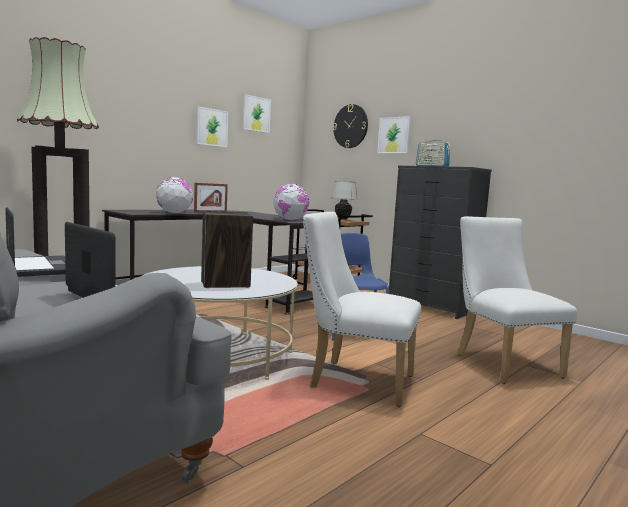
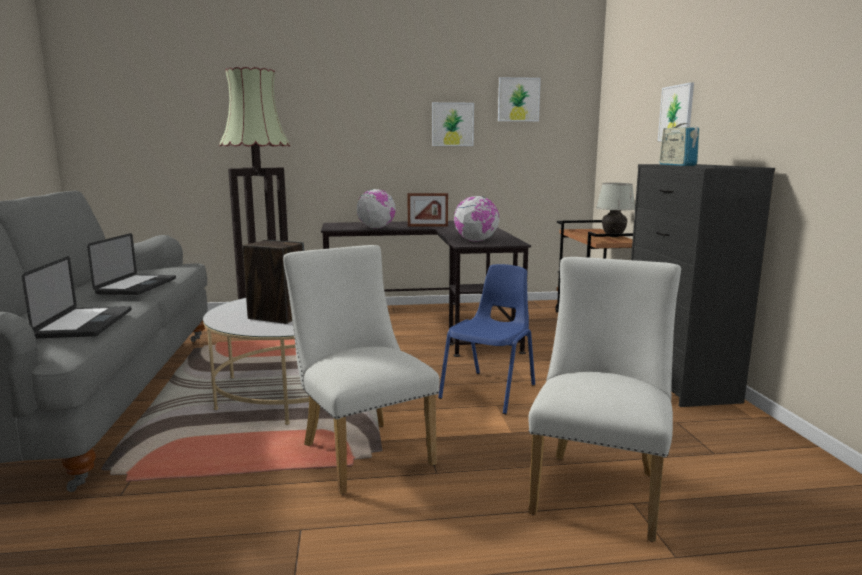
camera: 40 degrees right, 5 degrees up
wall clock [333,104,368,148] -> none

